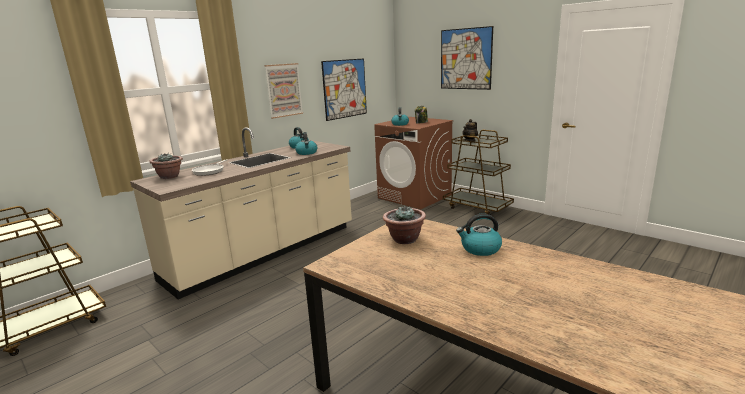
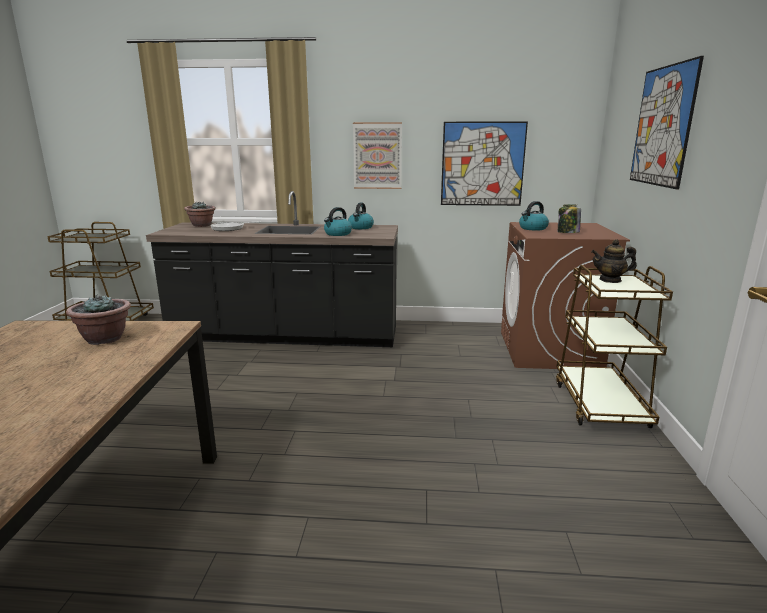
camera: 50 degrees right, 0 degrees up
beige counter [130,127,352,299] -> black counter [146,191,398,347]
kettle [456,214,502,256] -> none

